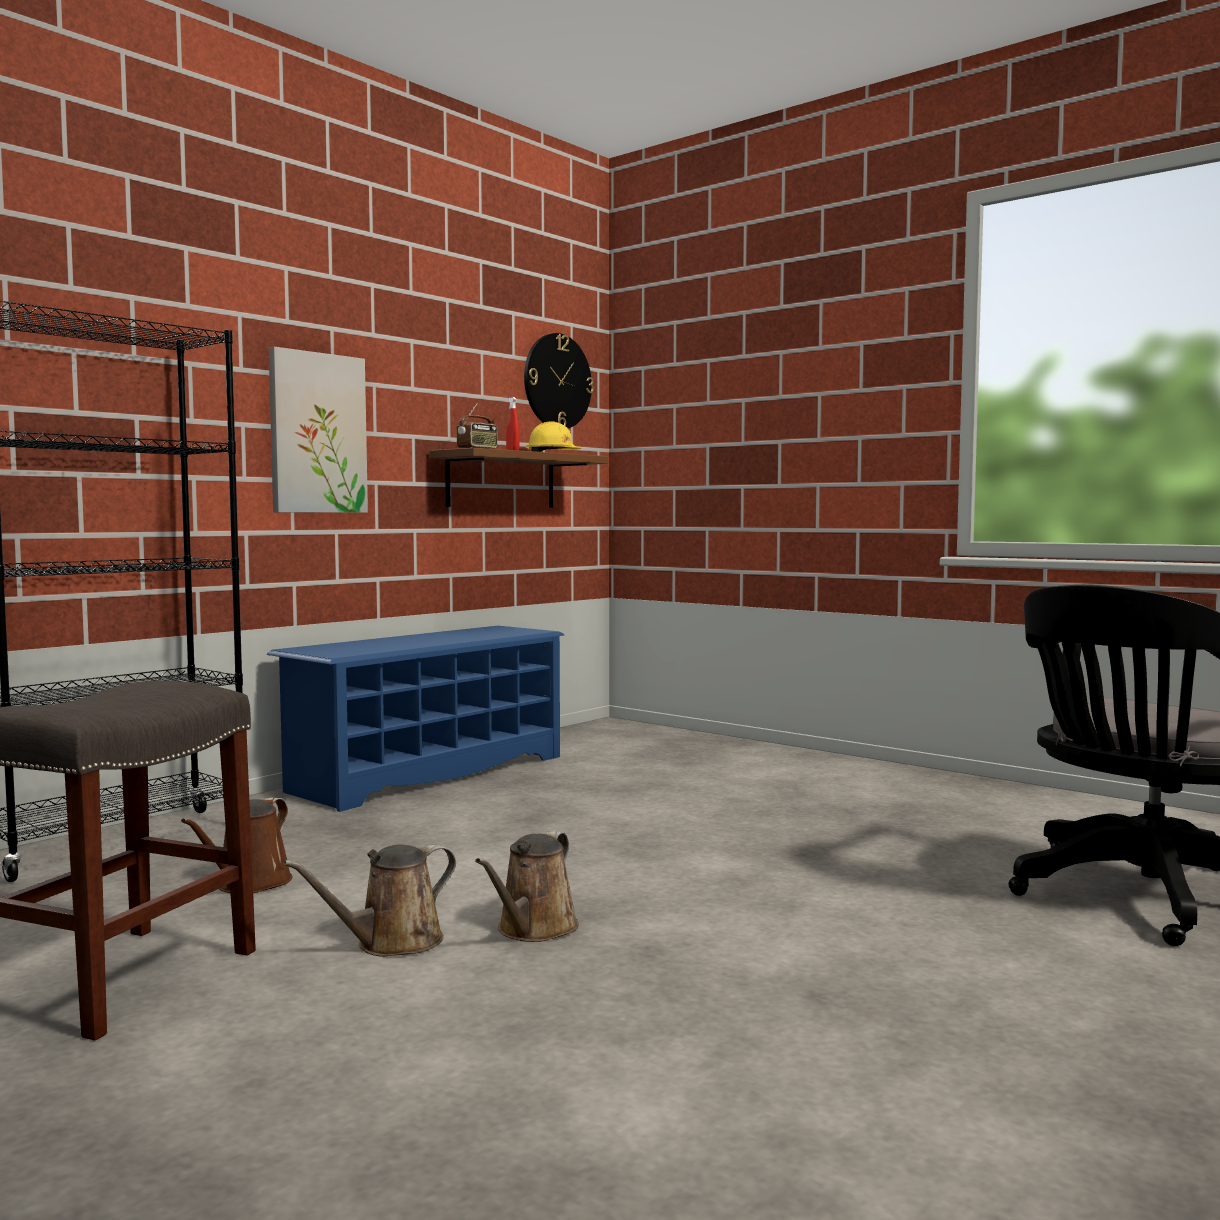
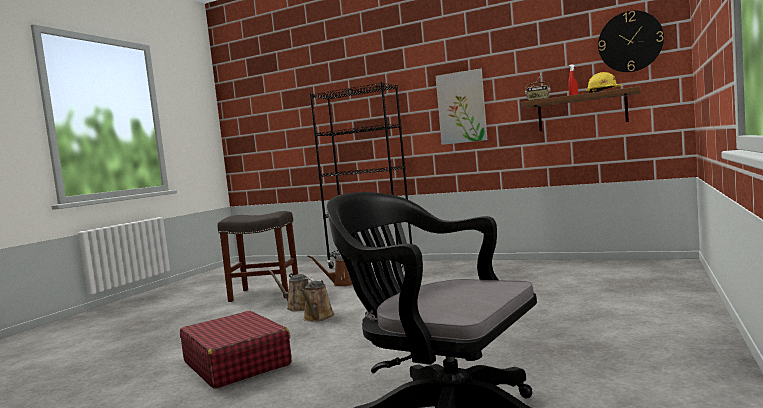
camera: 75 degrees right, 0 degrees up
blue shoe rack [267,626,564,812] -> none
brown watering can [475,831,579,942] -> brown watering can turned 90 degrees counterclockwise [300,280,335,322]
none -> red suitcase [180,311,292,389]

